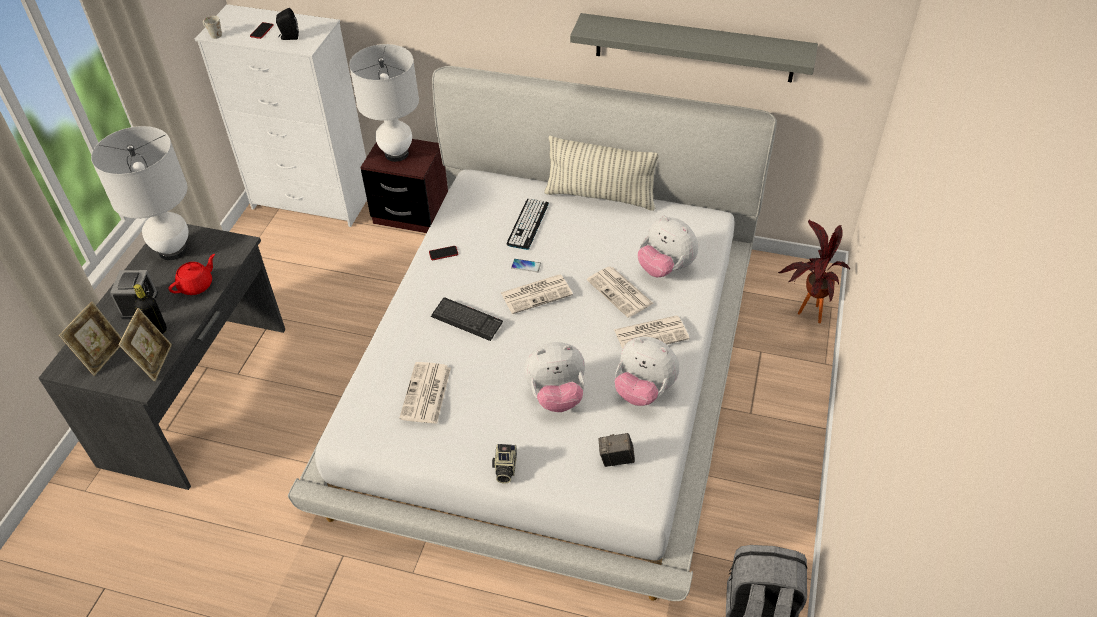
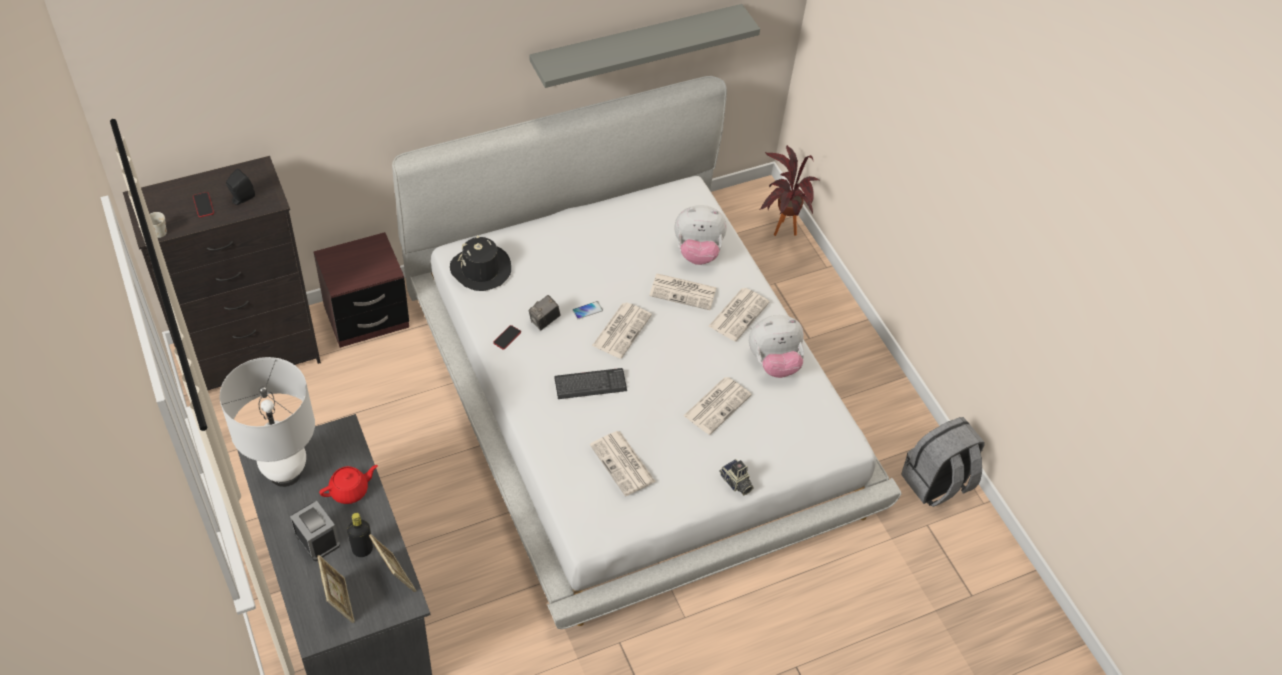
camera: 45 degrees left, 5 degrees up
red teapot [168,254,215,295] -> red teapot turned 60 degrees clockwise [319,465,378,504]
white dresser [195,4,367,227] -> black dresser [123,156,321,390]
white table lamp [349,44,419,162] -> none
keyboard [506,199,549,250] -> none
plush toy [524,342,585,412] -> newspaper [683,377,752,435]
pillow [544,136,659,211] -> none
camera [598,433,635,467] -> camera moved to [528,295,560,330]
none -> black hat [450,235,511,291]

